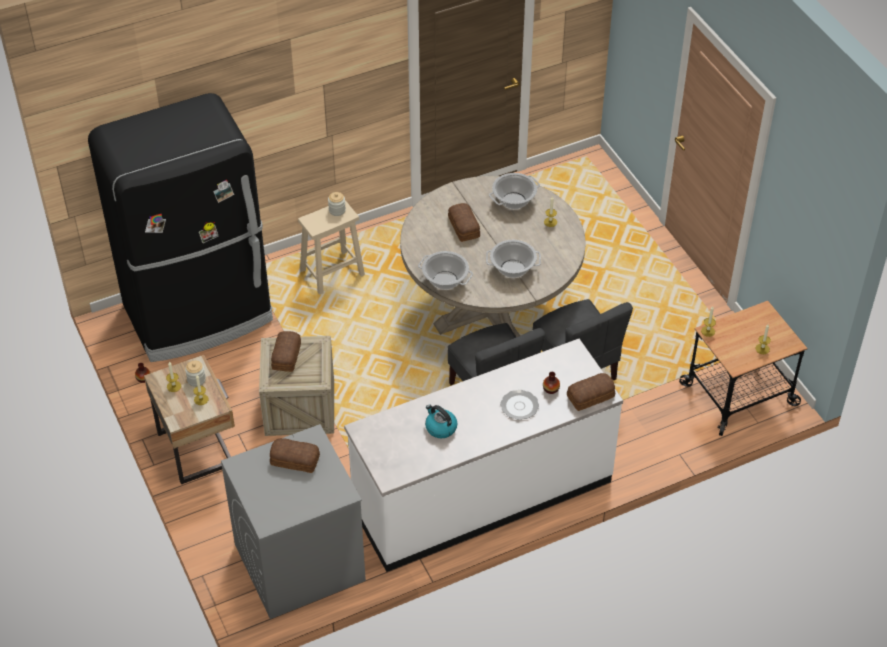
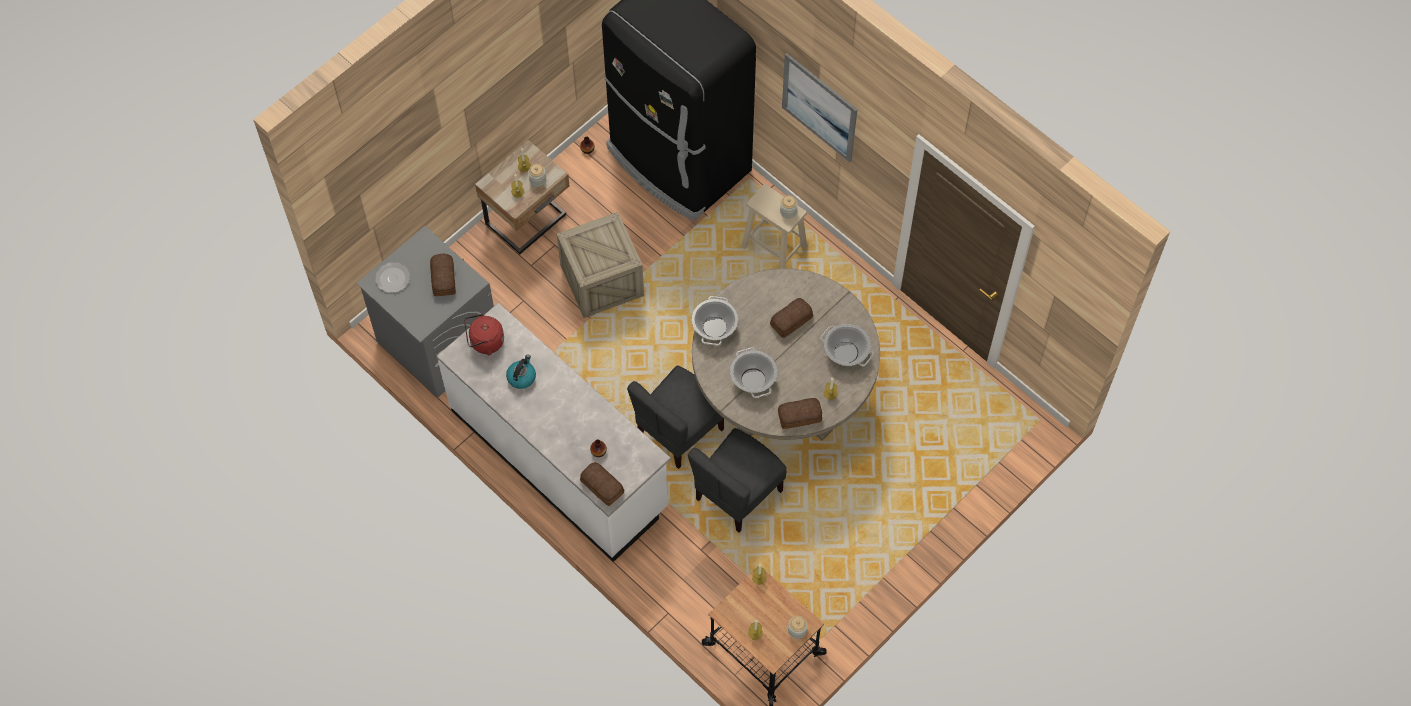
camera: 70 degrees right, 15 degrees up
bread [271,331,301,372] -> bread moved to [778,398,822,429]
plate [500,390,539,420] -> plate moved to [375,262,410,293]
none -> red kettle [464,314,504,356]
none -> picture [782,53,858,162]
none -> jar [788,616,808,639]

